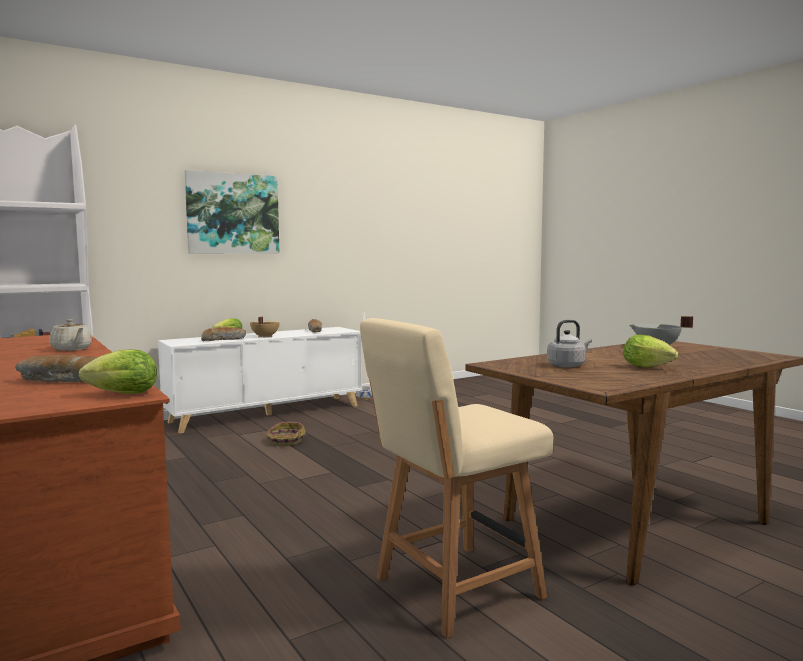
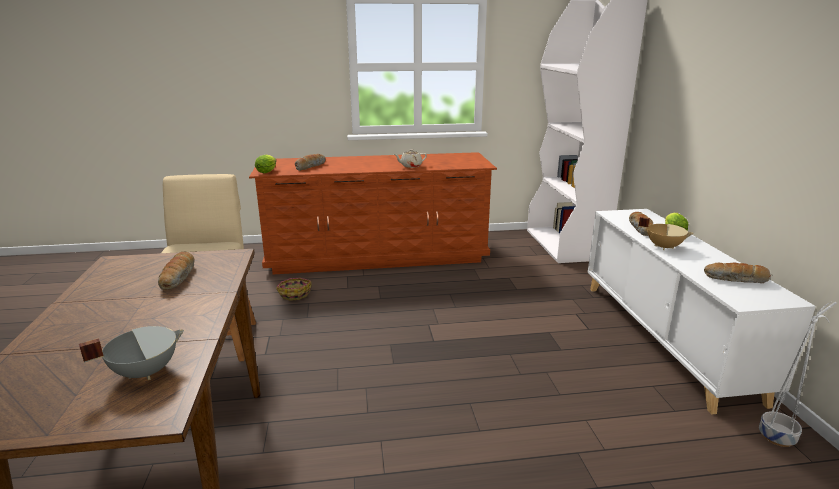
camera: 115 degrees right, 15 degrees up
picture [185,170,280,254] -> none
basket [266,422,306,446] -> basket moved to [276,278,312,301]
grey kettle [547,320,592,367] -> bread [158,252,194,290]
lettuce [623,335,678,367] -> none

